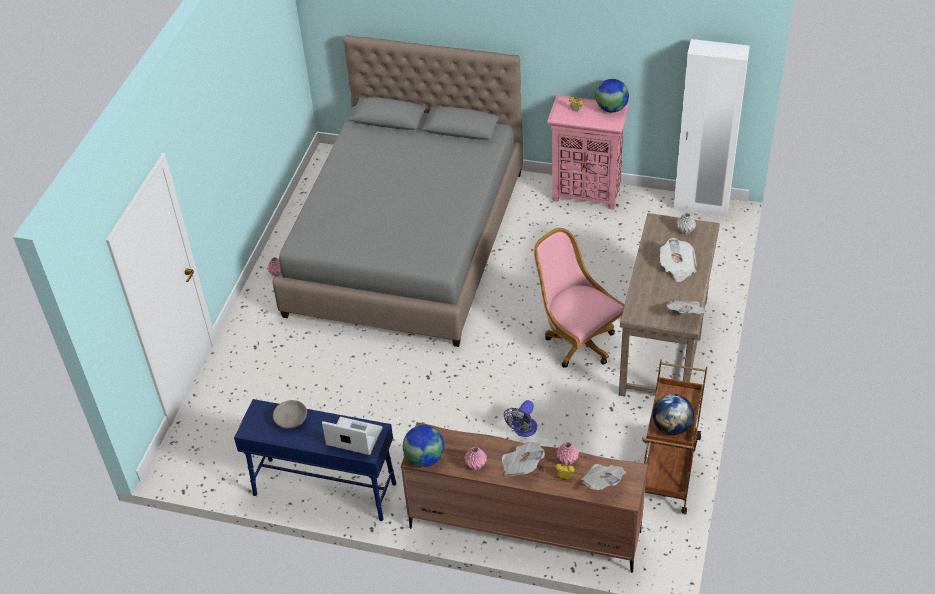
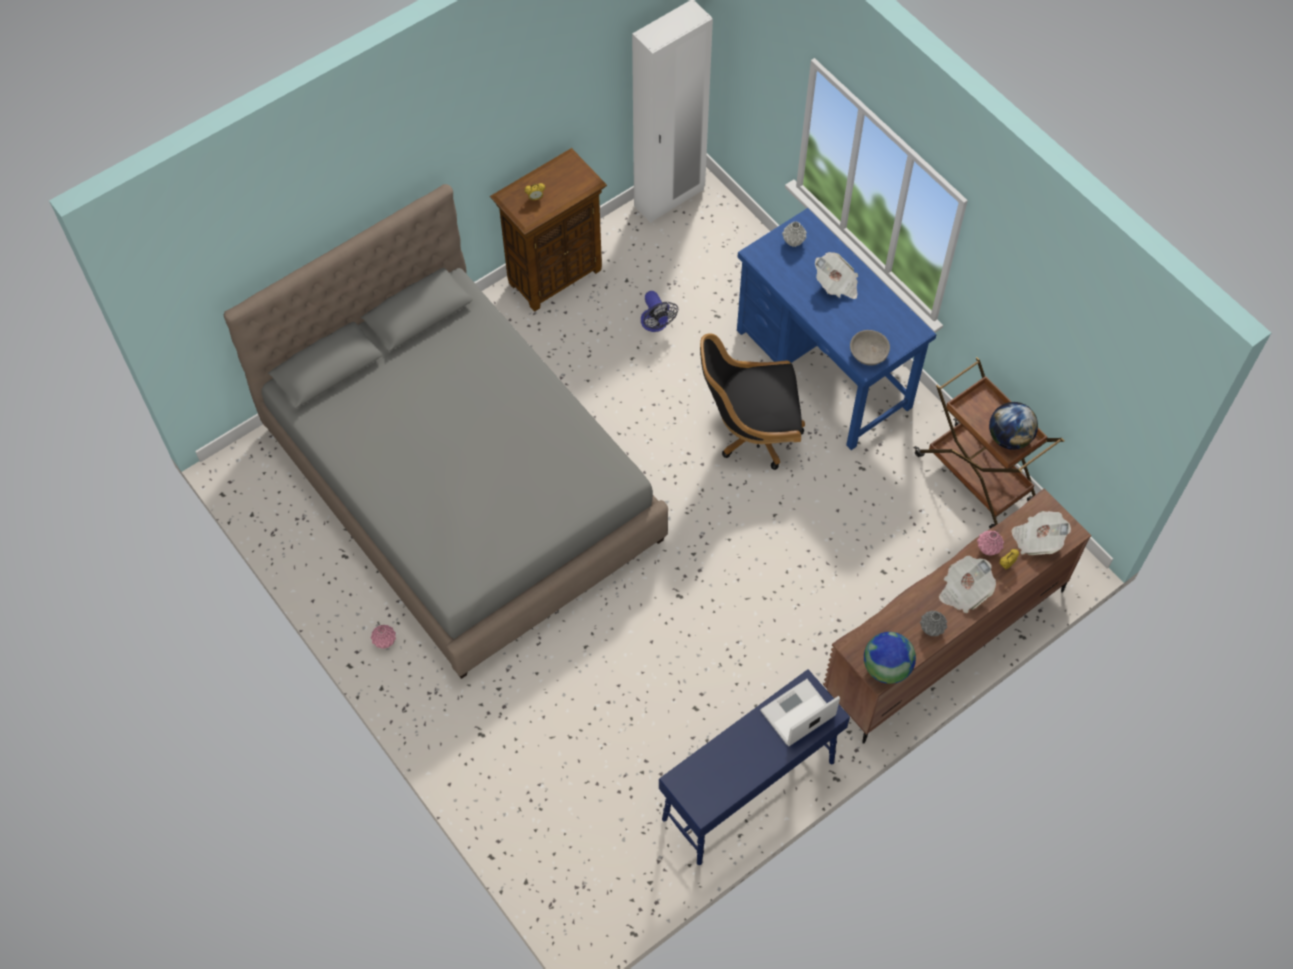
camera: 55 degrees left, 15 degrees up
grey bowl [273,400,307,429] -> grey bowl moved to [850,330,890,366]
pink vase [464,446,487,470] -> grey vase [920,611,947,636]
fan [504,400,537,437] -> fan moved to [641,291,678,332]
pink office chair [534,228,624,368] -> black office chair [700,333,805,470]
pink cabinet [547,95,630,210] -> brown cabinet [490,148,607,312]
globe [595,79,629,113] -> none
brown desk [619,213,720,396] -> blue desk [737,208,936,450]
newspaper [666,300,706,314] -> none

